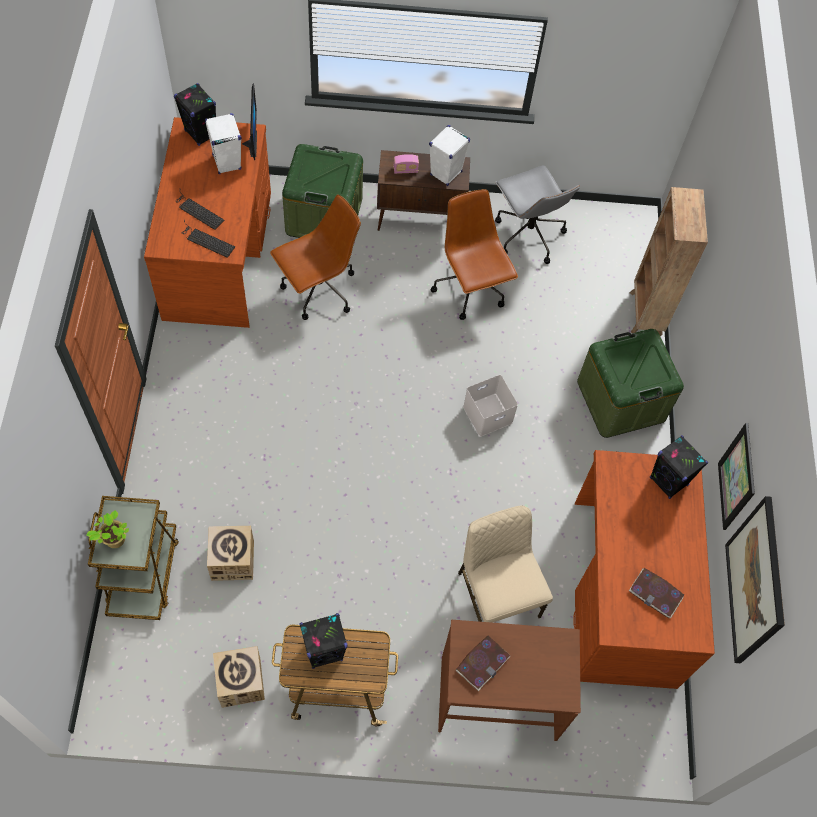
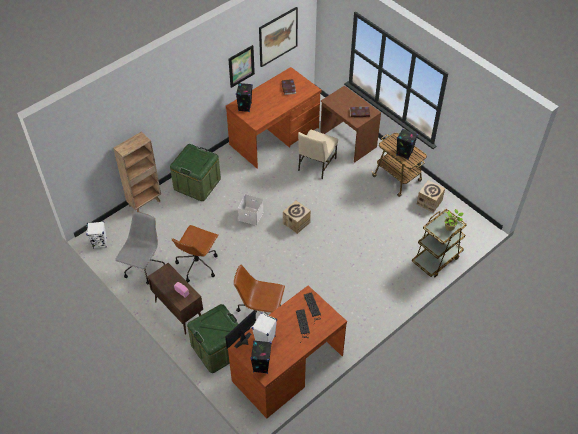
camera: 130 degrees left, 10 degrees down
cardboard box [207,526,254,581] -> cardboard box moved to [283,201,311,234]
white speaker [429,125,470,186] -> white speaker moved to [86,221,107,249]

